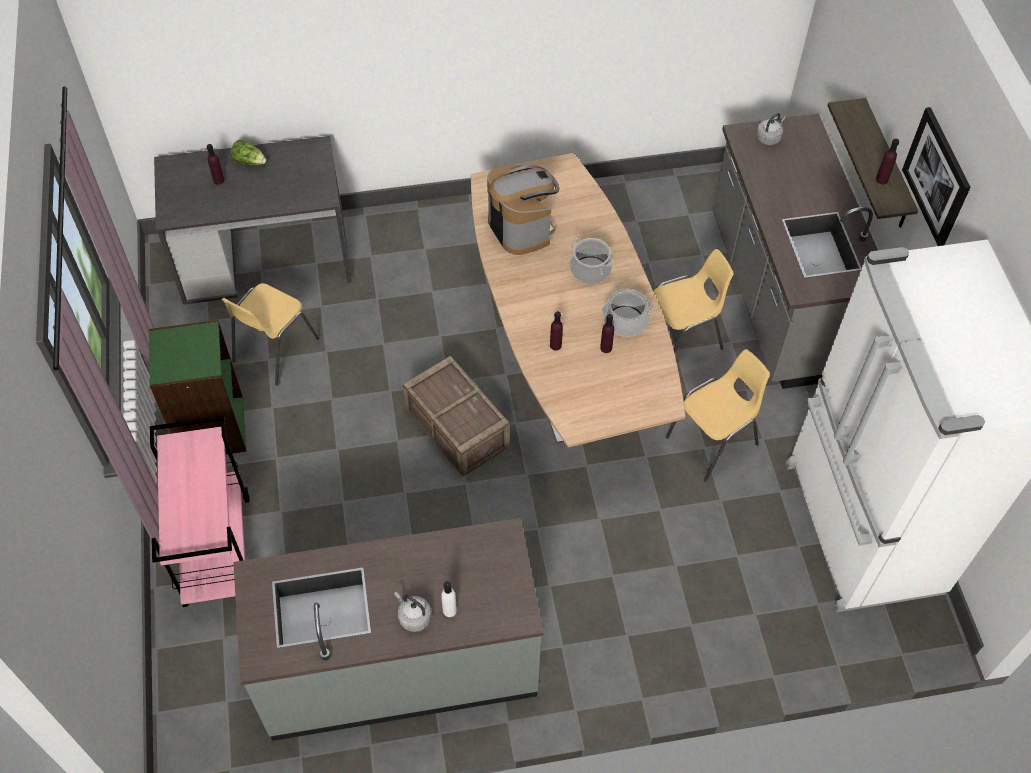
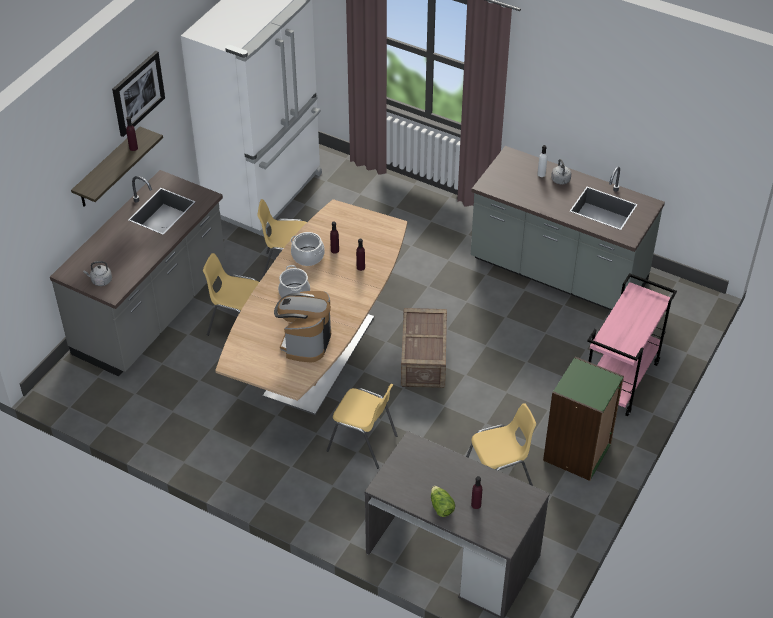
camera: 140 degrees left, 10 degrees down
none -> yellow chair [326,384,398,469]

